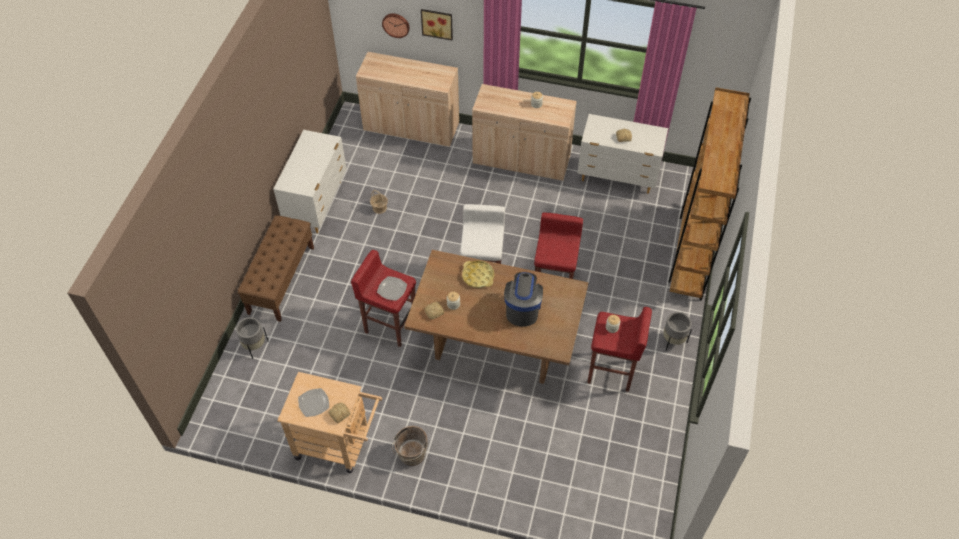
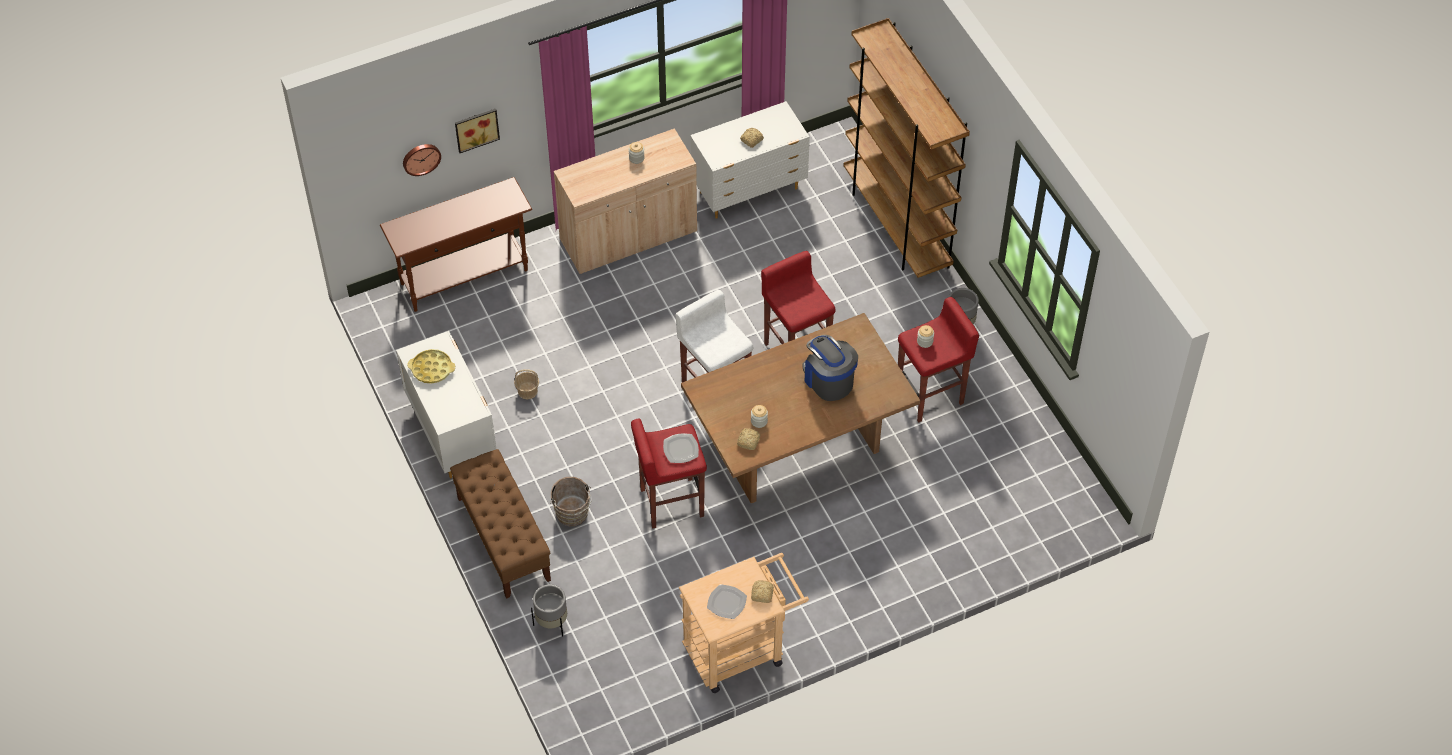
camera: 40 degrees left, 0 degrees up
beige cabinet [356,52,459,147] -> brown console table [380,177,532,312]
brown bucket [392,426,428,466] -> brown bucket moved to [550,477,592,526]
yellow tray [462,261,494,288] -> yellow tray moved to [407,349,455,384]

